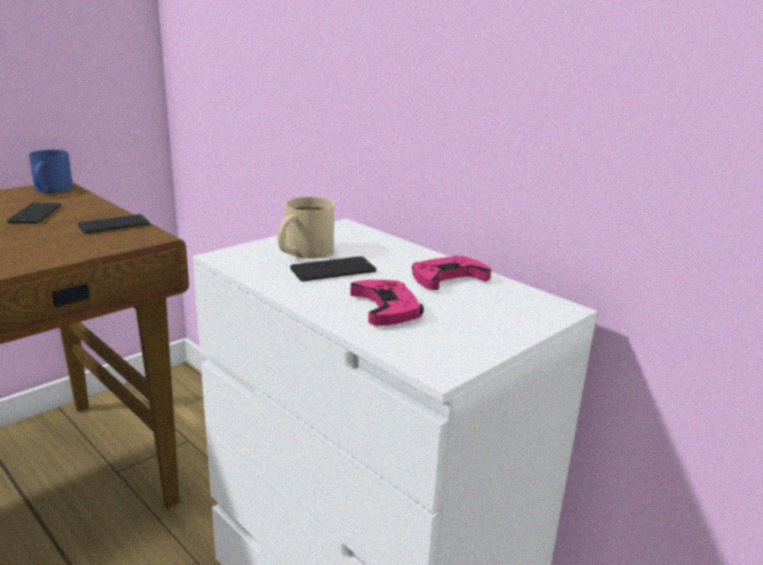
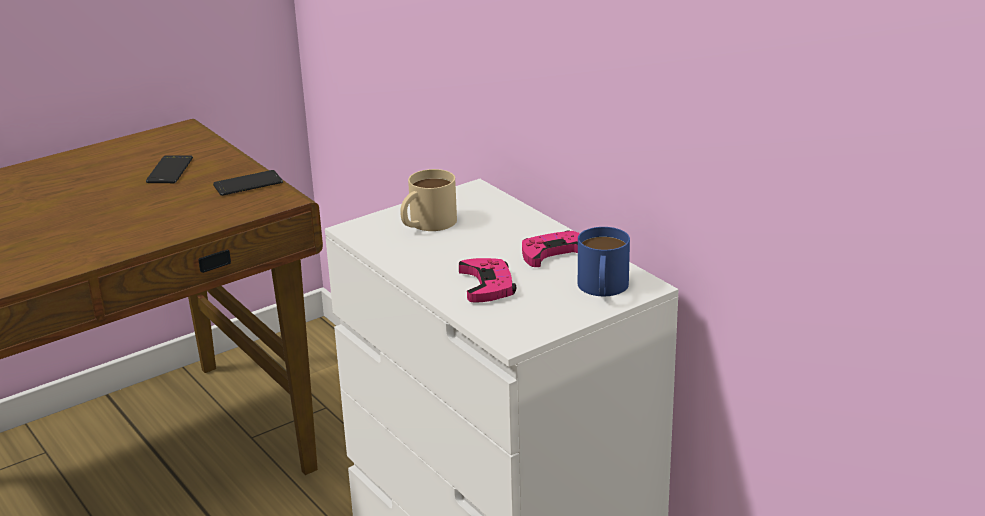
camera: 10 degrees right, 5 degrees up
blue mug [29,150,73,193] -> blue mug moved to [578,227,630,296]
phone [290,256,377,282] -> none

